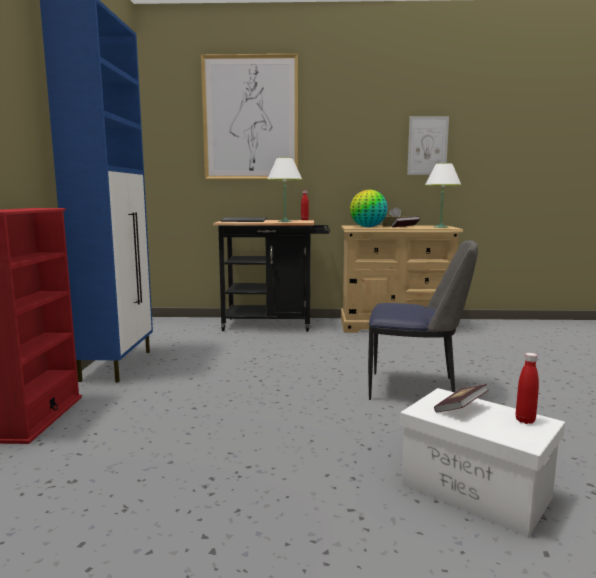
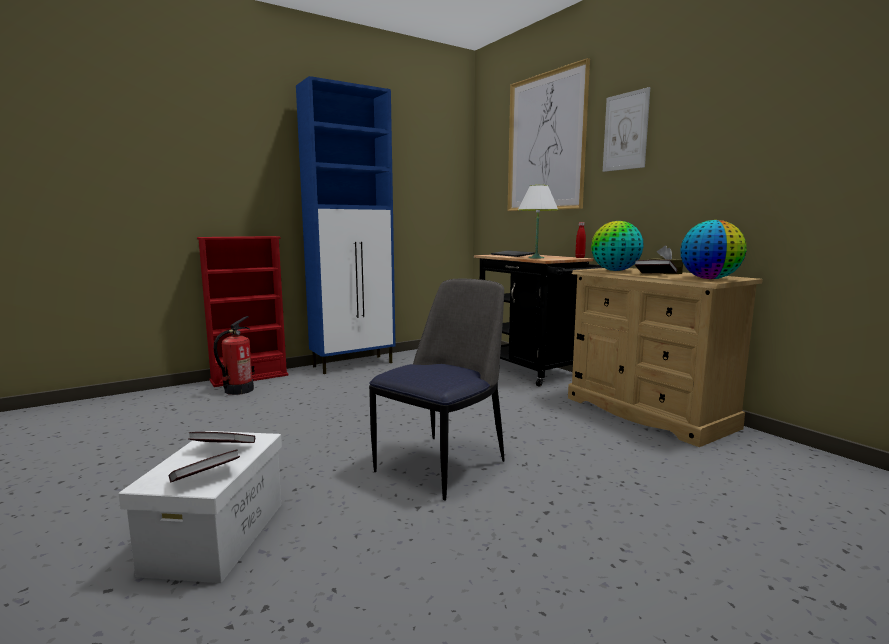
camera: 55 degrees right, 0 degrees up
chair [368,240,478,400] -> chair turned 120 degrees counterclockwise [369,279,504,501]
picture [407,116,449,175] -> picture moved to [603,87,650,172]
white table lamp [425,163,461,228] -> globe [680,220,747,279]
red bottle [516,353,539,424] -> book [169,449,240,482]
none -> fire extinguisher [213,316,254,395]

